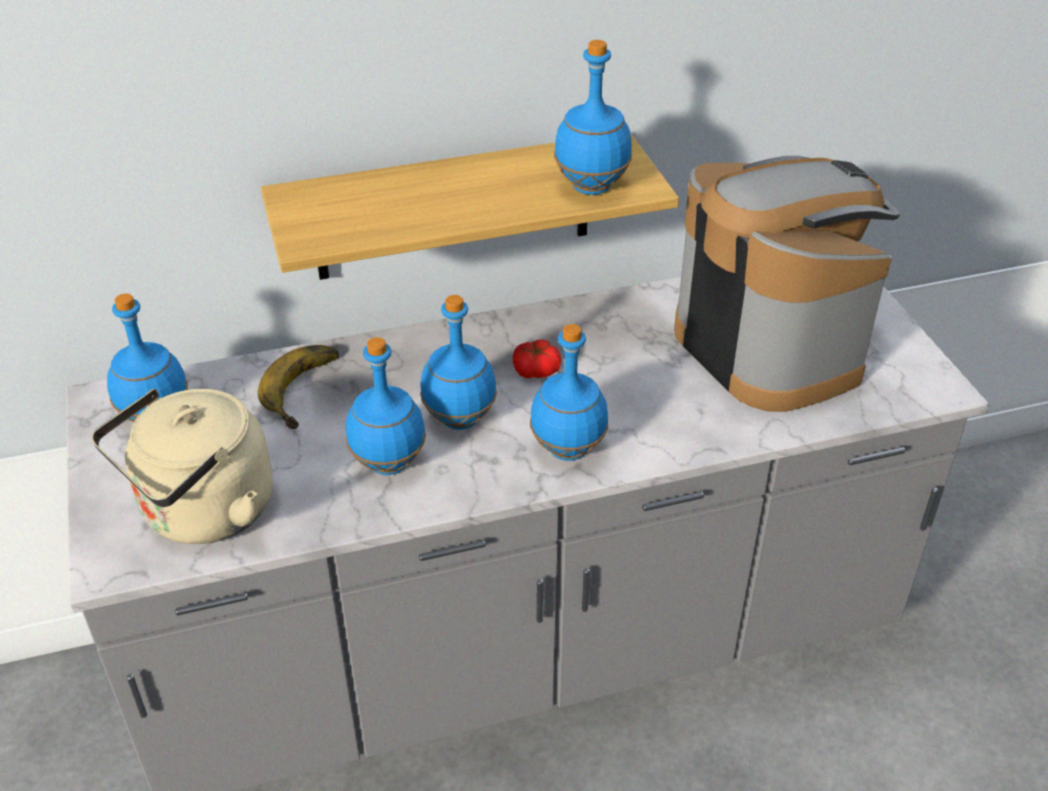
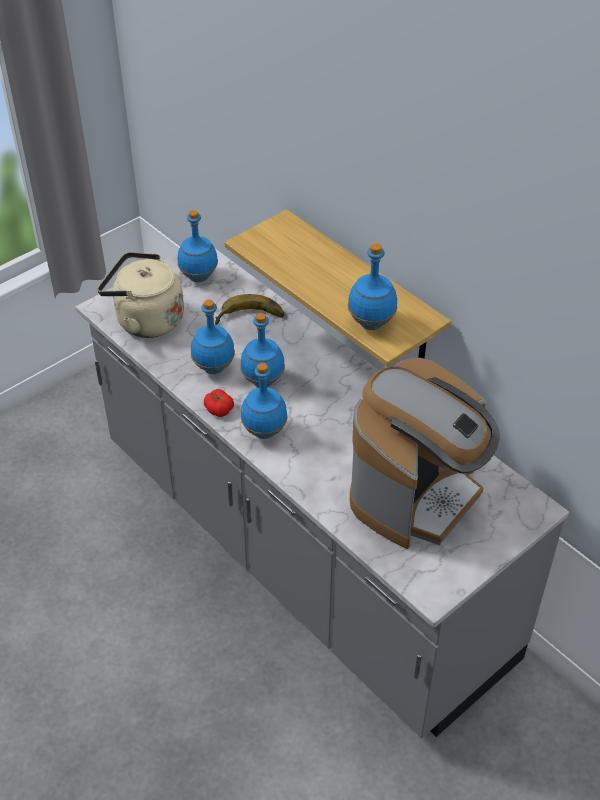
camera: 65 degrees right, 5 degrees up
tomato [512,340,561,378] -> tomato moved to [204,389,234,417]

